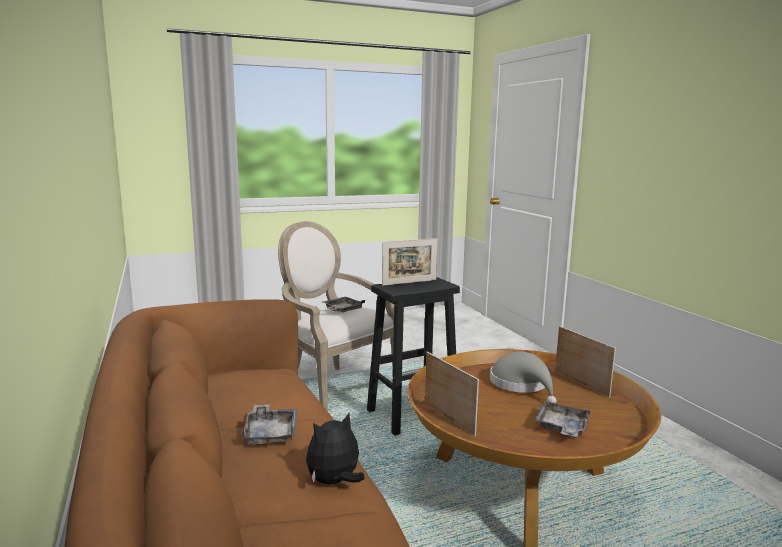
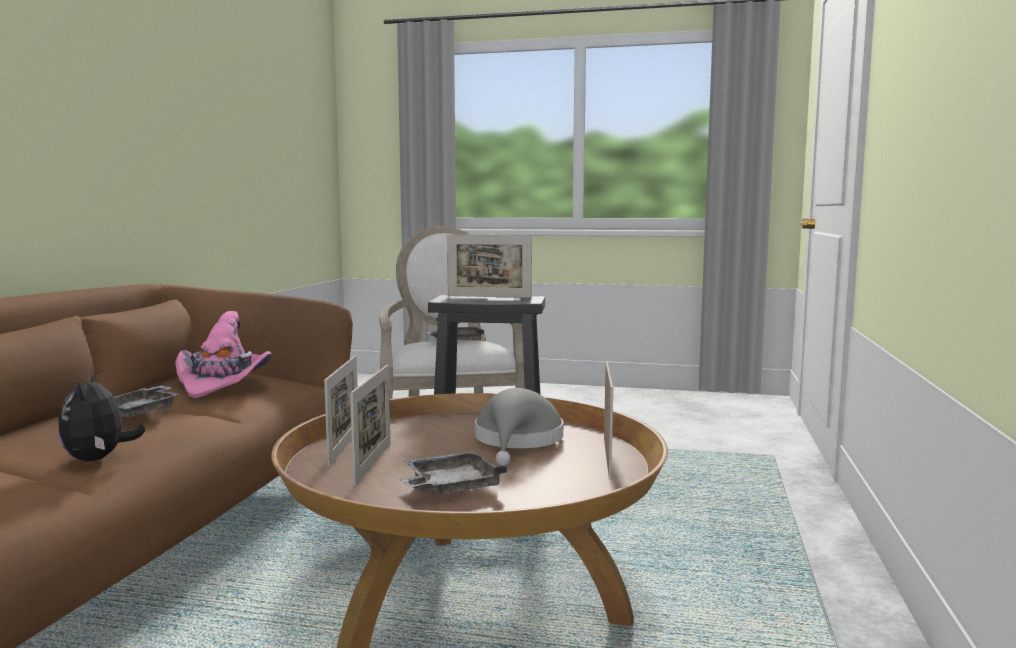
camera: 35 degrees right, 5 degrees down
plush toy [306,413,365,484] -> plush toy turned 105 degrees counterclockwise [58,372,145,461]
none -> pink hat [175,311,272,398]
none -> picture frame [350,365,390,486]

